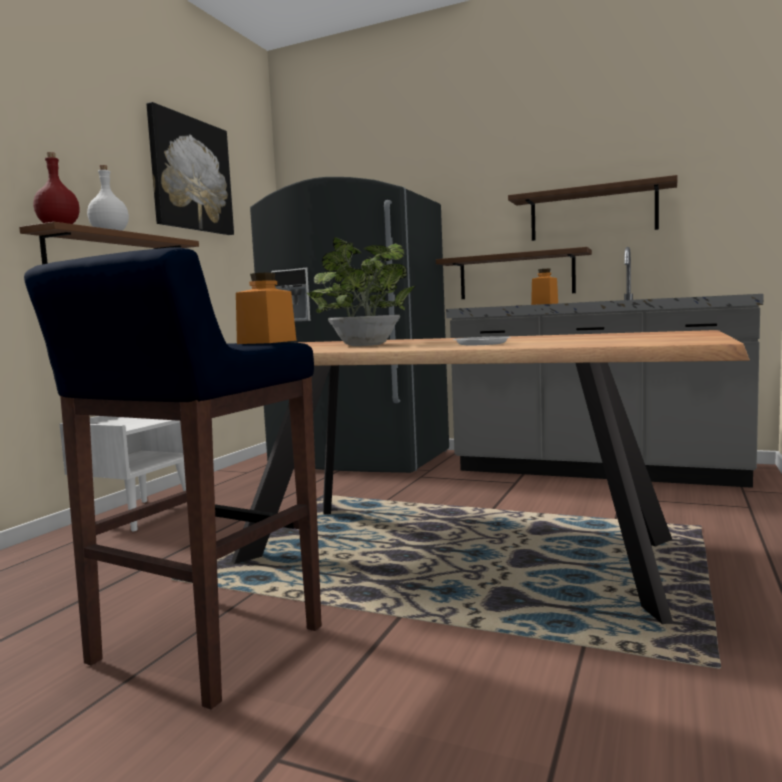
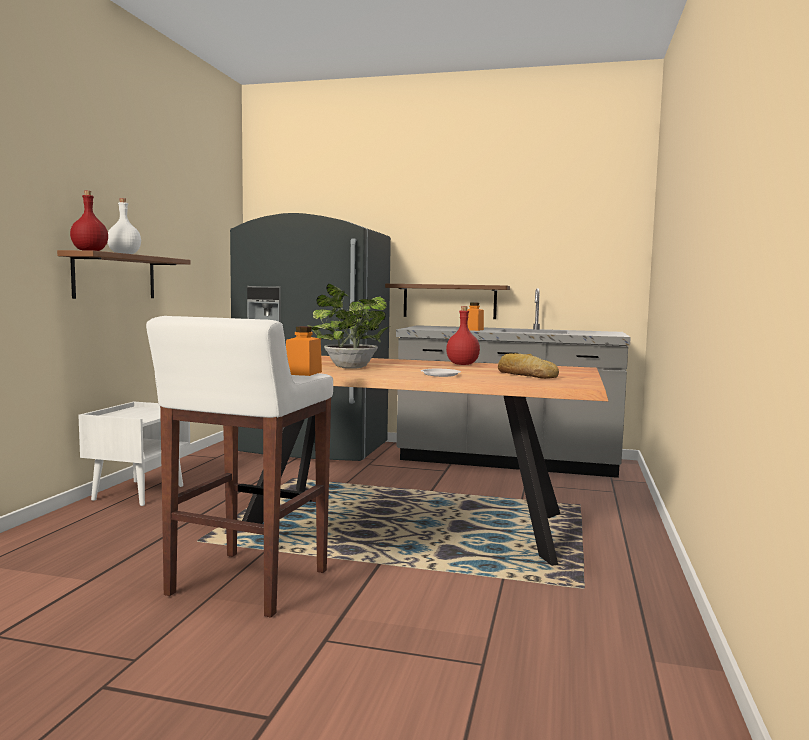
camera: 10 degrees left, 0 degrees up
blue stool [24,247,322,709] -> white stool [146,316,333,618]
picture [146,102,234,235] -> none
brown shelf [508,175,678,241] -> none
none -> red bottle [446,306,480,365]
none -> bread [498,353,559,379]

